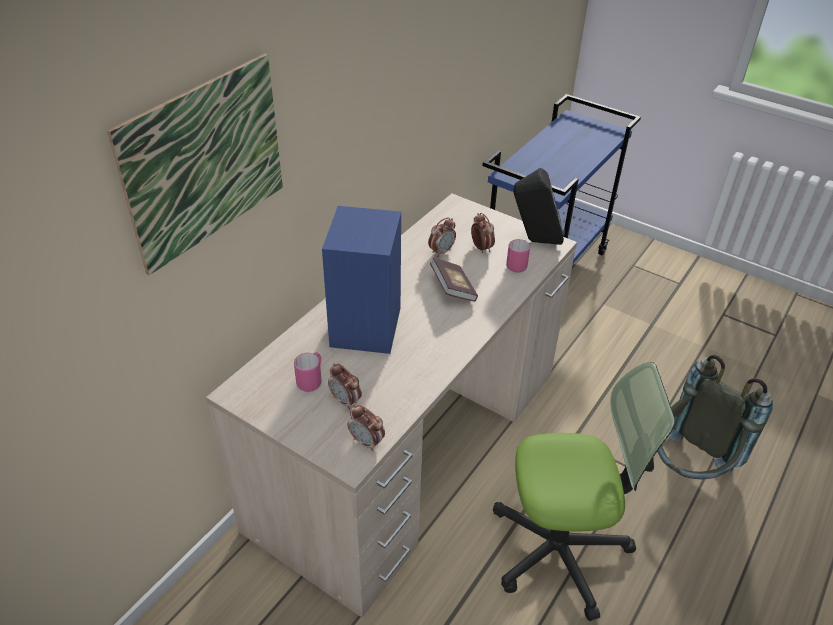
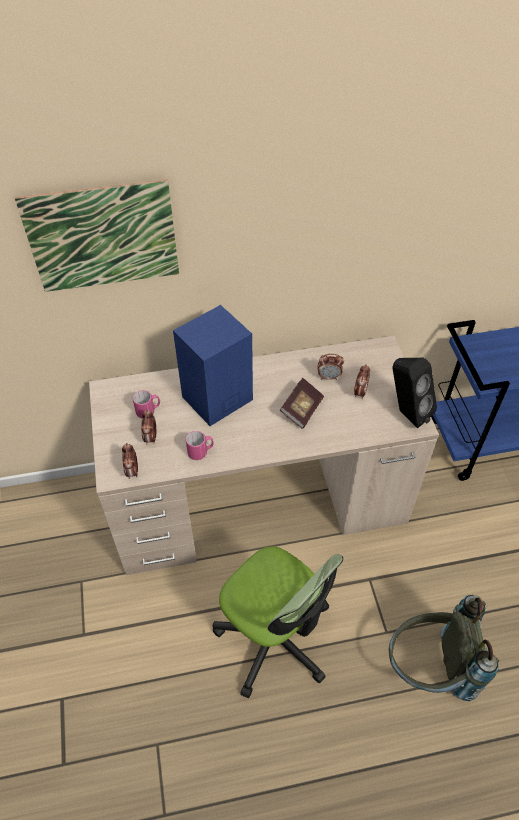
camera: 45 degrees right, 10 degrees up
pink mug [506,239,530,273] -> pink mug moved to [186,431,214,460]

